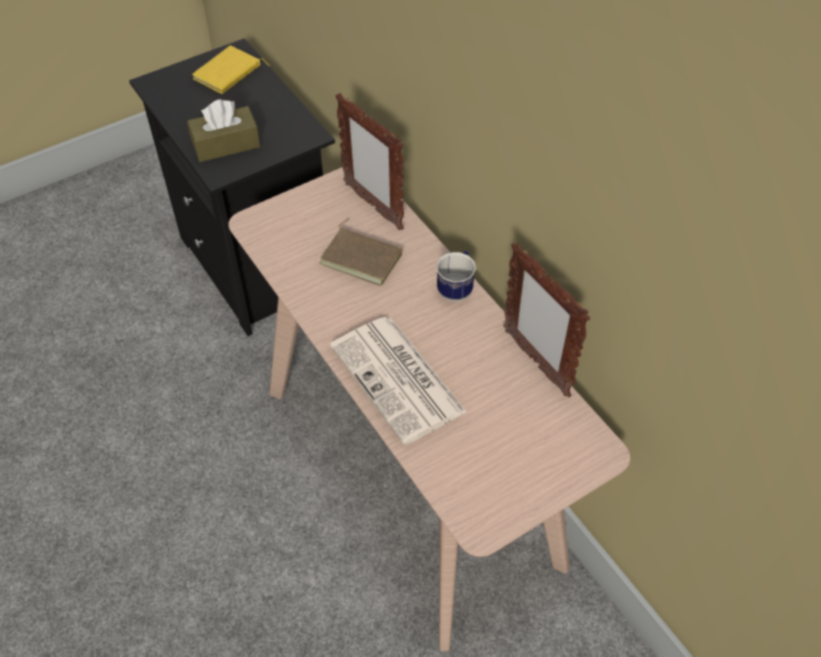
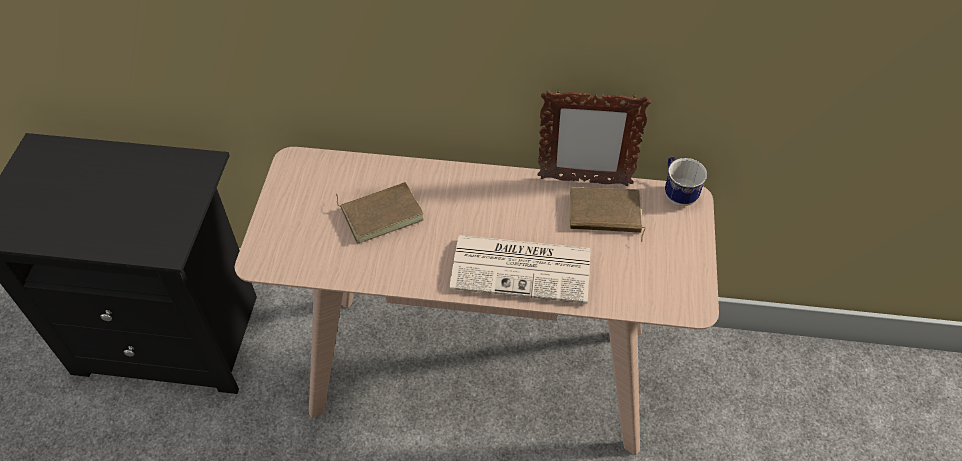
camera: 50 degrees left, 0 degrees up
brown tissue box [187,99,260,162] -> none
yellow book [192,46,270,94] -> none
picture frame [335,93,404,230] -> none
mug [436,250,476,302] -> mug moved to [665,157,707,206]
none -> brown book [570,187,646,242]

